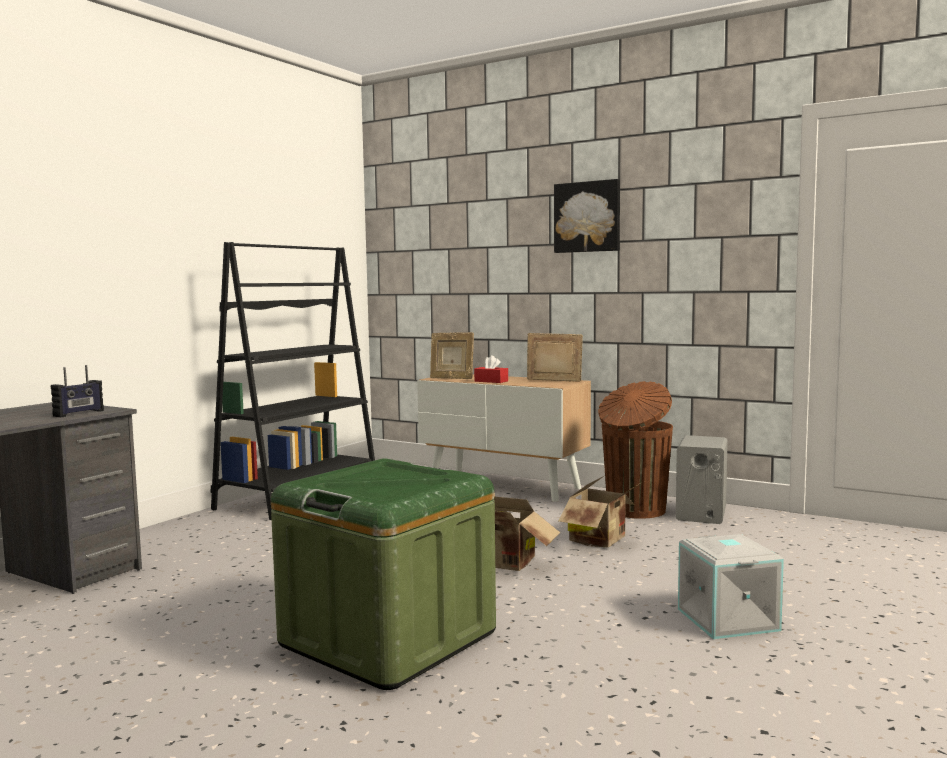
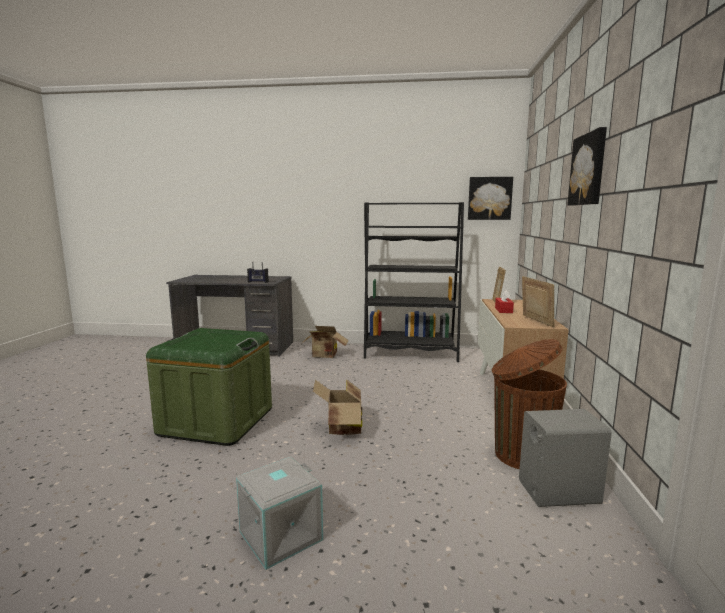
camera: 65 degrees right, 5 degrees up
cardboard box [559,476,643,548] -> cardboard box moved to [302,326,349,358]
none -> picture [468,177,513,220]

